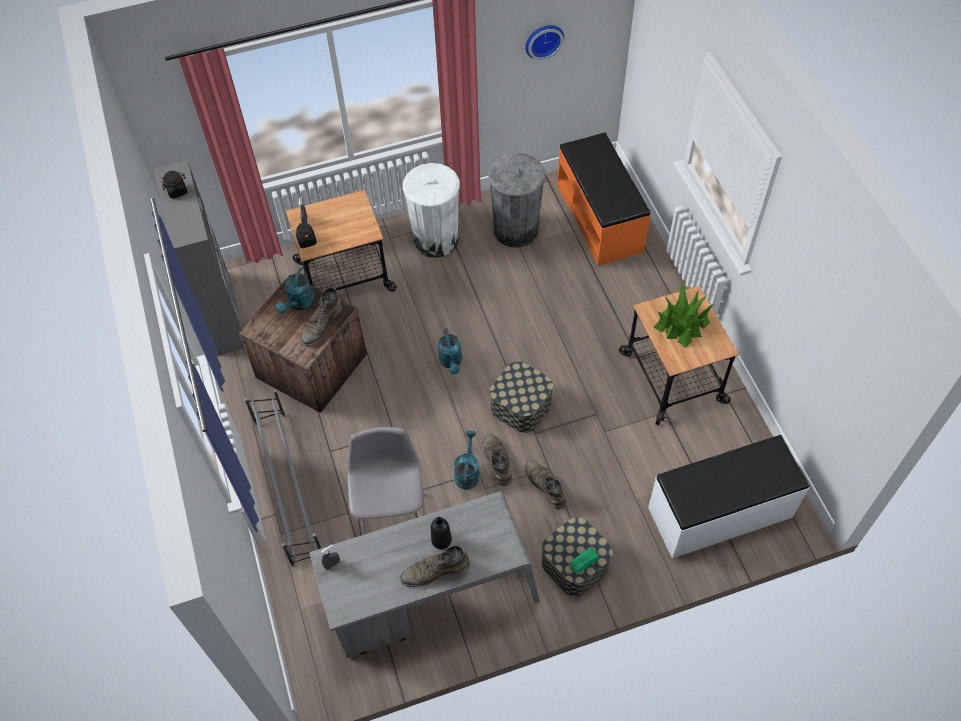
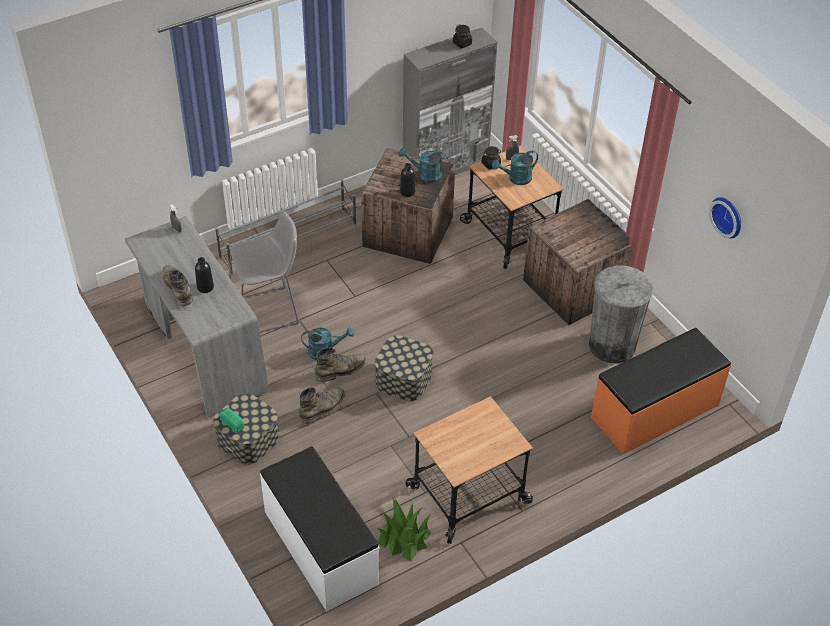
camera: 75 degrees right, 10 degrees down
green boot [301,288,342,346] -> black bottle [400,163,415,197]
white trash can [403,163,460,258] -> crate [523,199,632,325]
turquoise watering can [438,328,462,374] -> turquoise watering can moved to [492,150,538,185]
potted plant [653,284,714,348] -> potted plant moved to [377,499,432,562]

